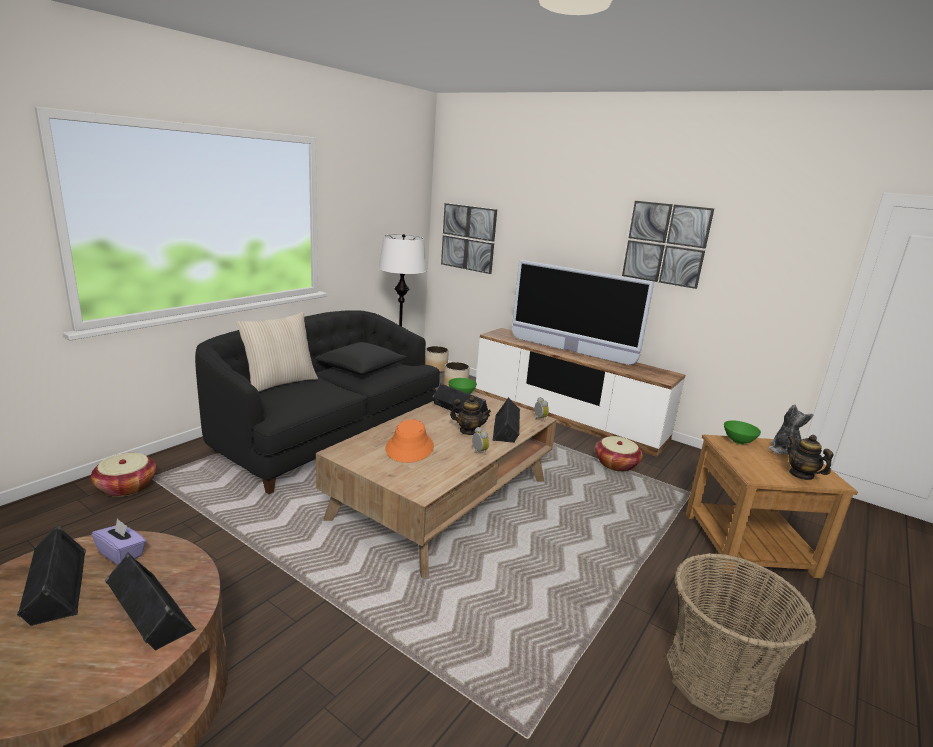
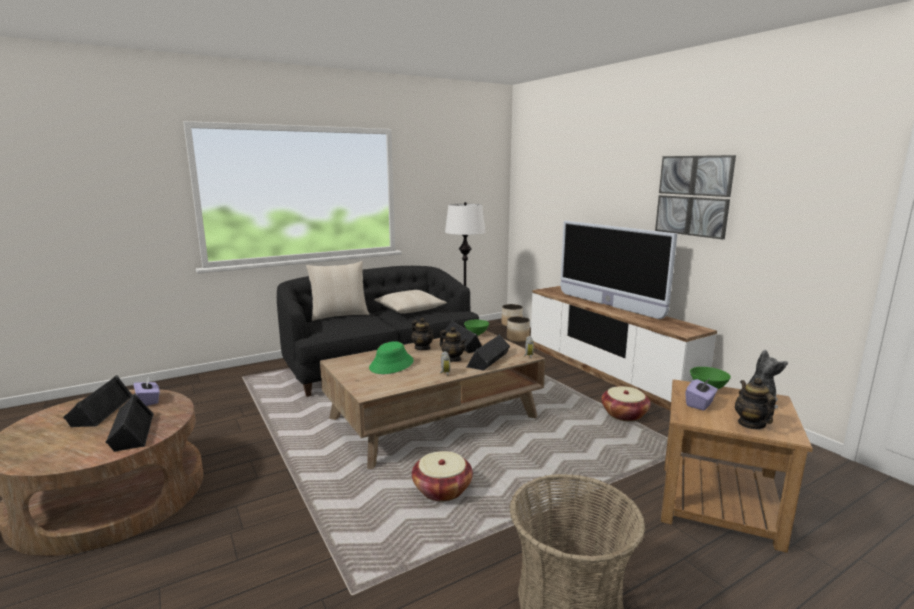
camera: 25 degrees right, 5 degrees down
basket [91,453,157,497] -> basket moved to [412,451,473,502]
black pillow [315,342,407,375] -> beige pillow [375,290,447,314]
orange hat [385,419,434,463] -> green hat [369,341,414,374]
picture [441,203,497,274] -> none
none -> teapot [411,318,433,350]
none -> purple tissue box [686,378,718,411]

